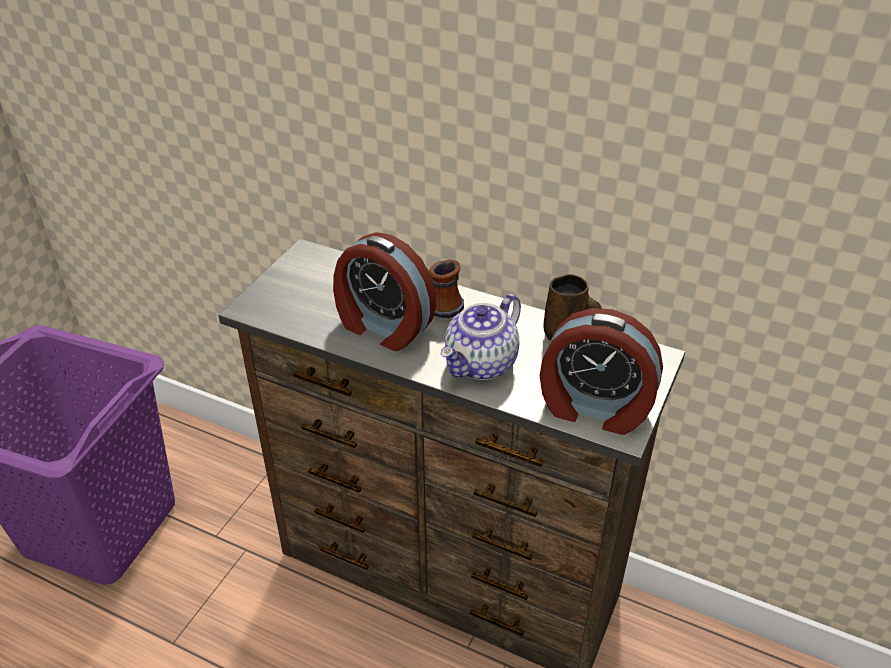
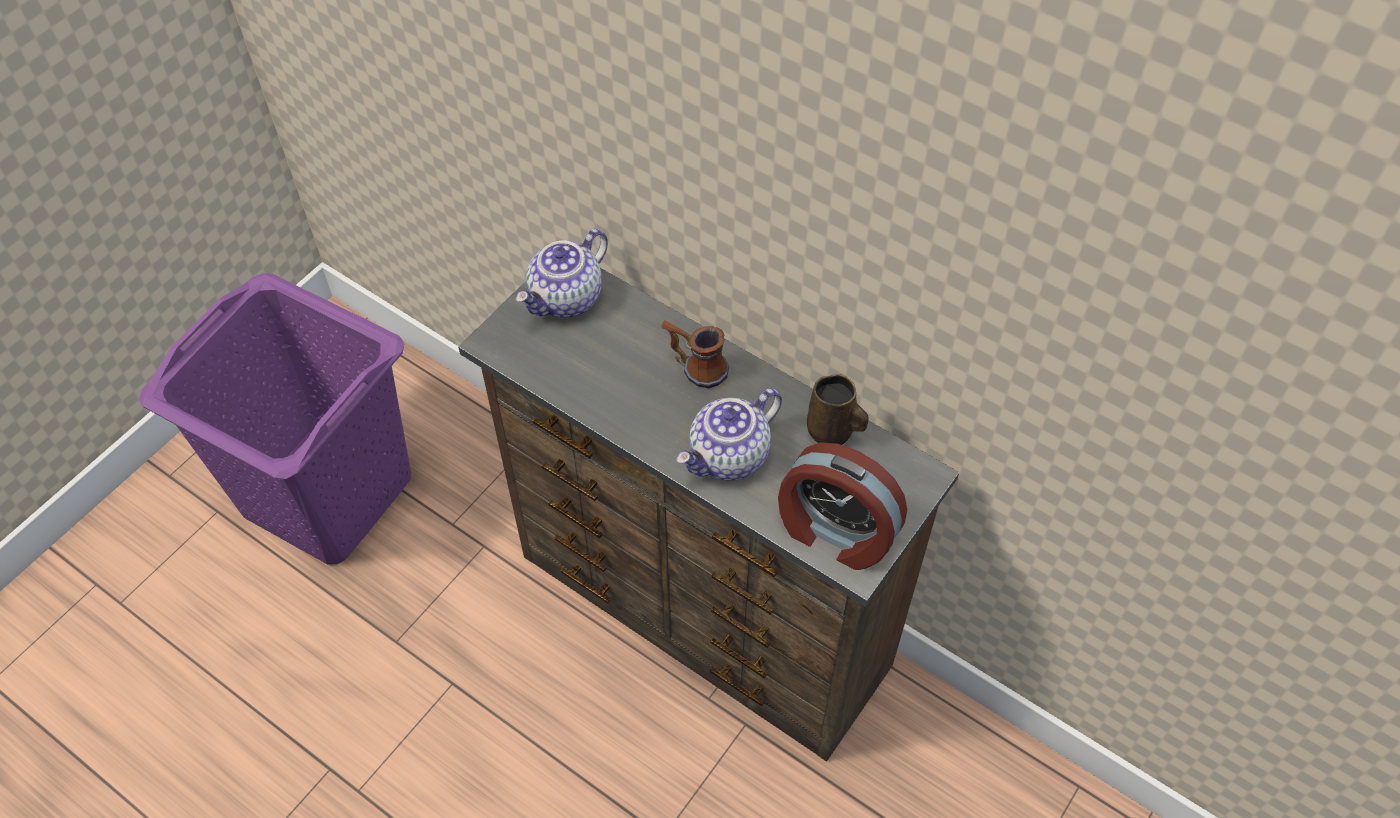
camera: 10 degrees right, 15 degrees up
alarm clock [333,232,436,351] -> none
none -> teapot [516,229,608,317]

